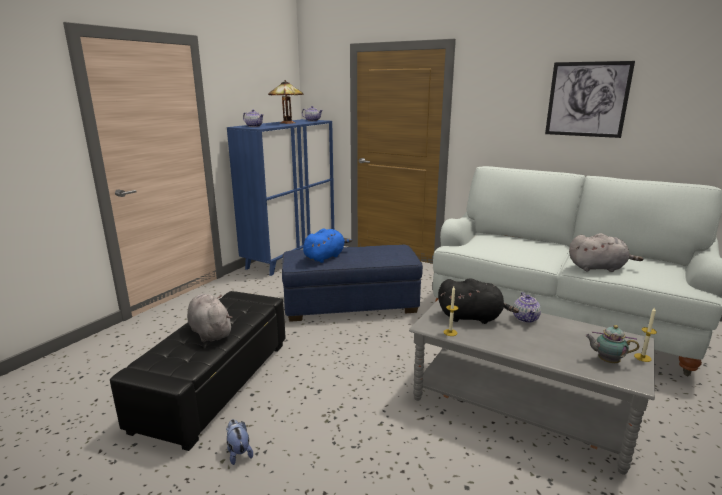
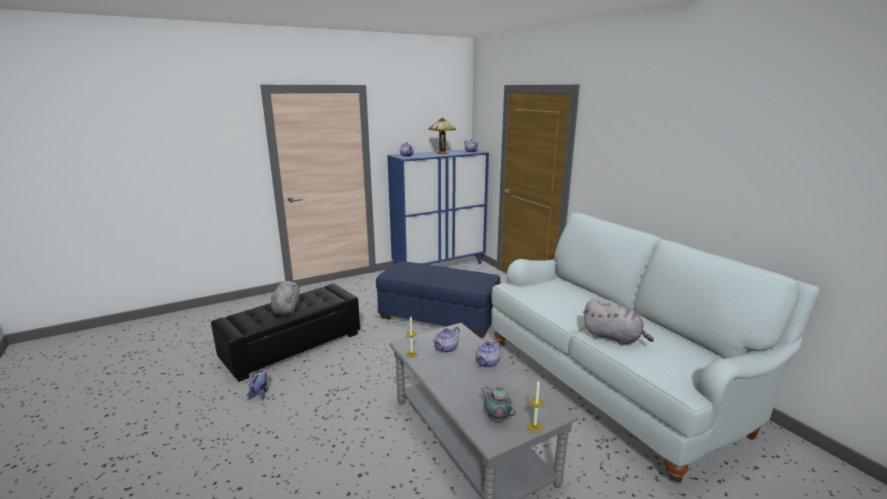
camera: 30 degrees right, 0 degrees up
blue plush toy [303,228,352,263] -> none
black plush toy [438,278,519,324] -> teapot [433,327,460,353]
picture [545,61,635,138] -> none

